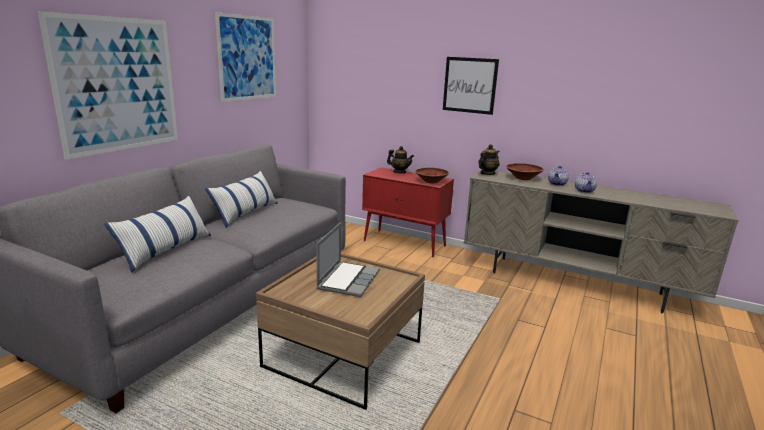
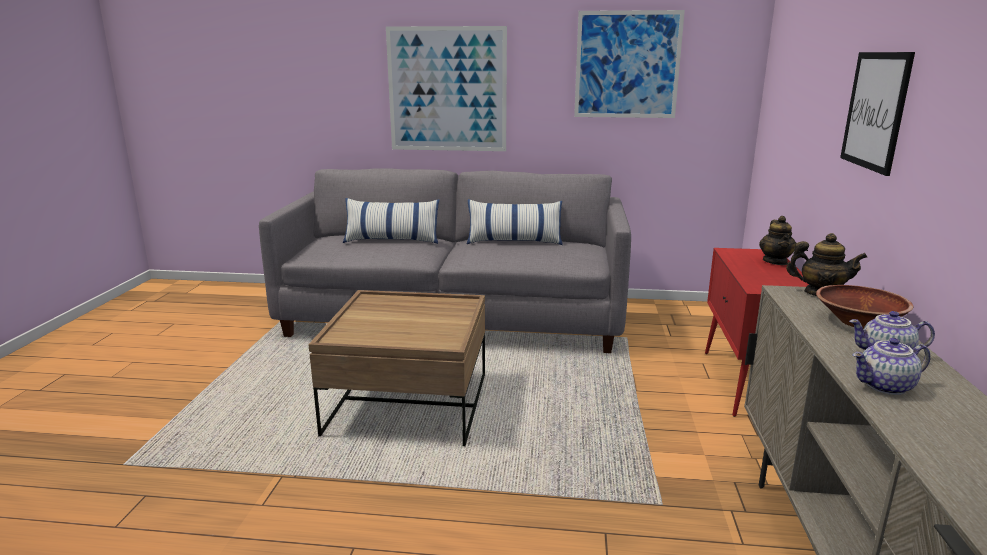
camera: 70 degrees right, 0 degrees up
laptop [316,222,380,297] -> none
brown bowl [415,167,449,183] -> none

